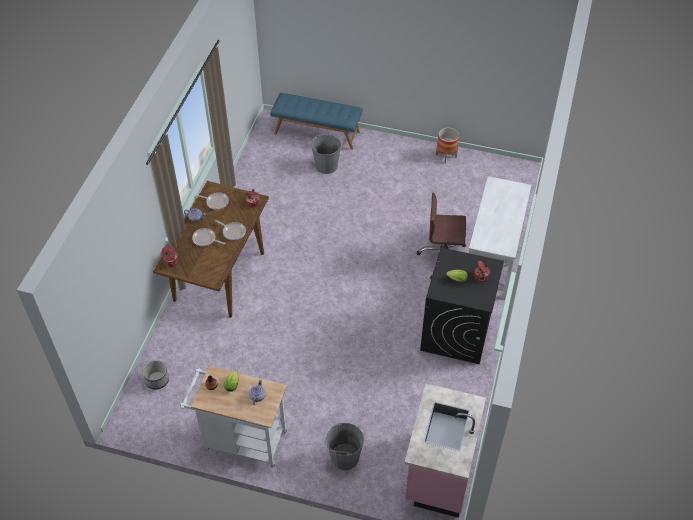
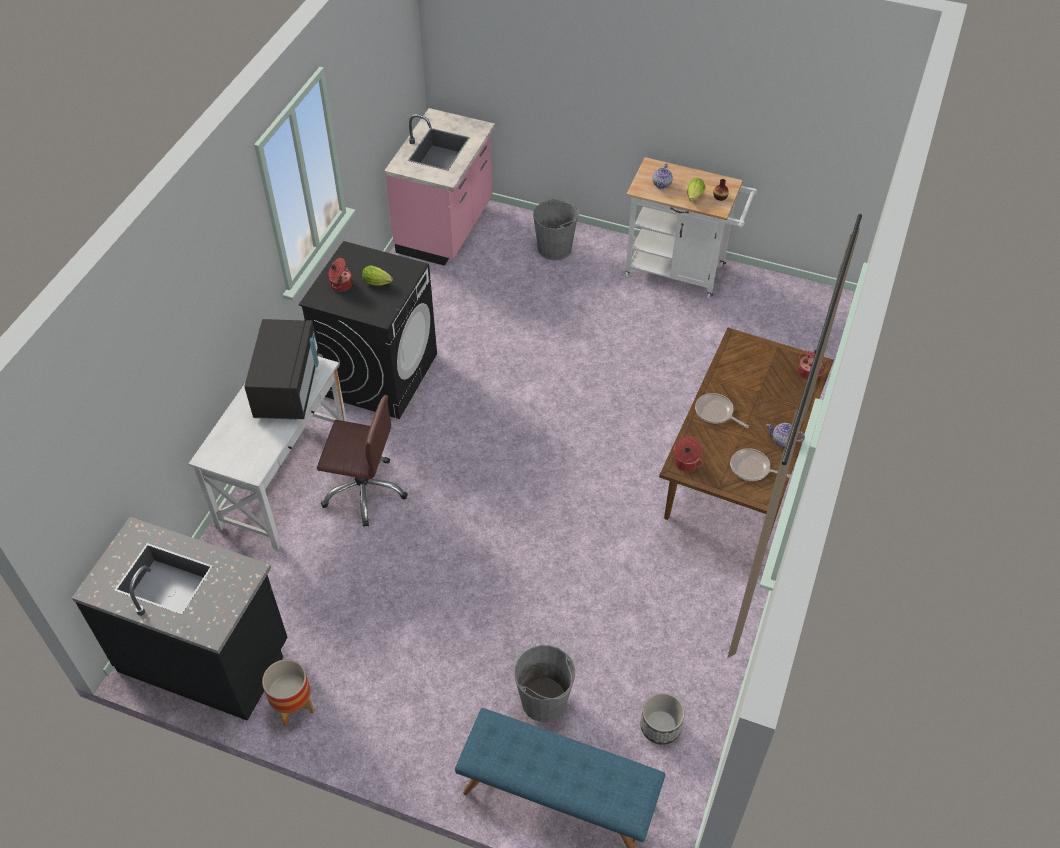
camera: 175 degrees left, 0 degrees up
planter [142,360,169,390] -> planter moved to [640,693,685,745]
frying pan [192,228,226,246] -> none
none -> black counter [72,517,288,721]
none -> black microwave [244,319,319,420]

